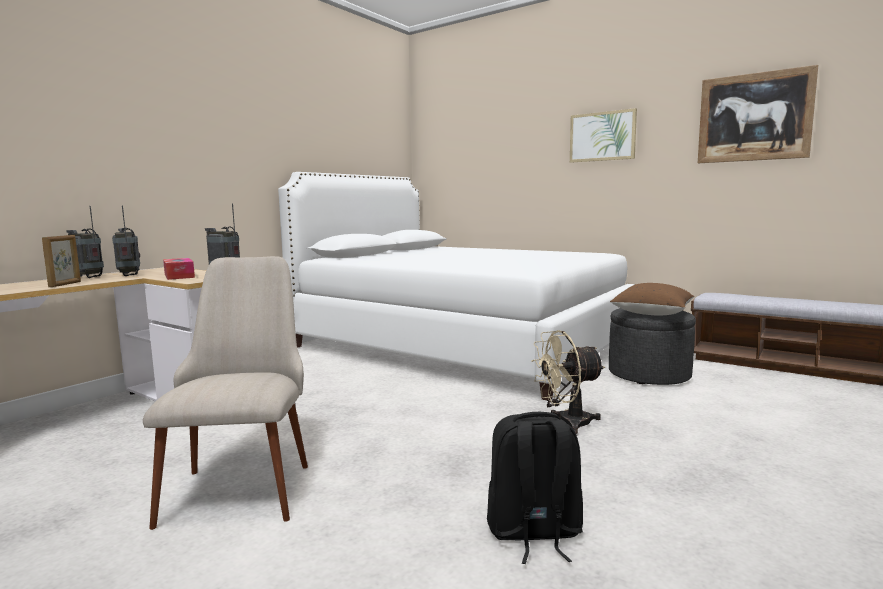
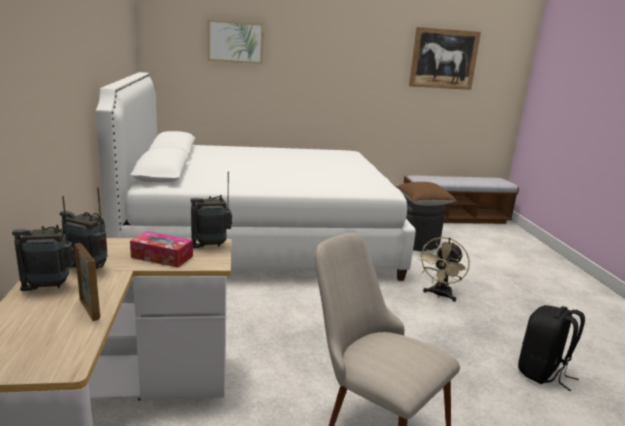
camera: 45 degrees left, 10 degrees up
picture [570,108,637,163] -> picture moved to [208,19,264,64]

